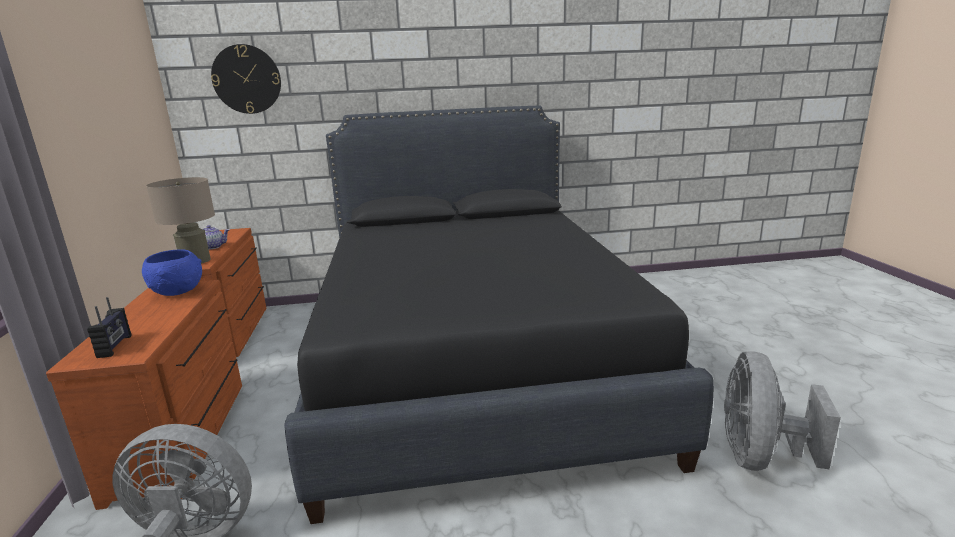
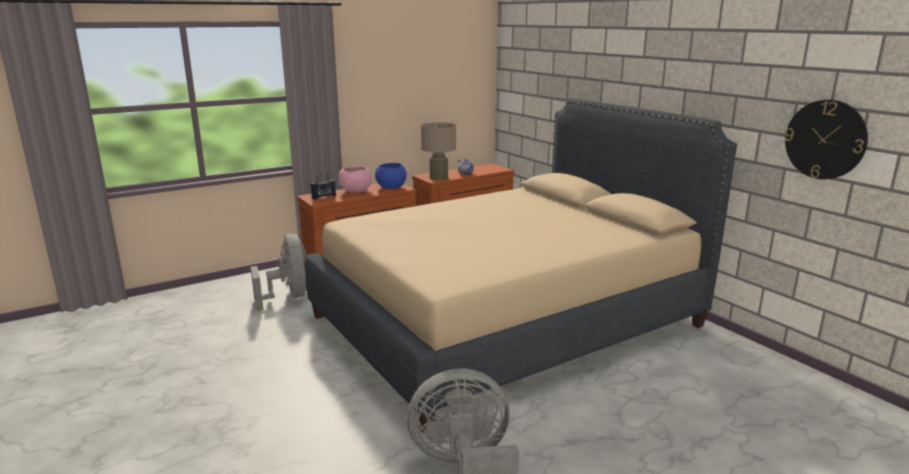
camera: 65 degrees right, 0 degrees up
wall clock [211,44,281,114] -> wall clock moved to [784,100,868,179]
black bed [284,105,714,524] -> beige bed [304,98,737,433]
none -> pink bowl [339,166,372,193]

